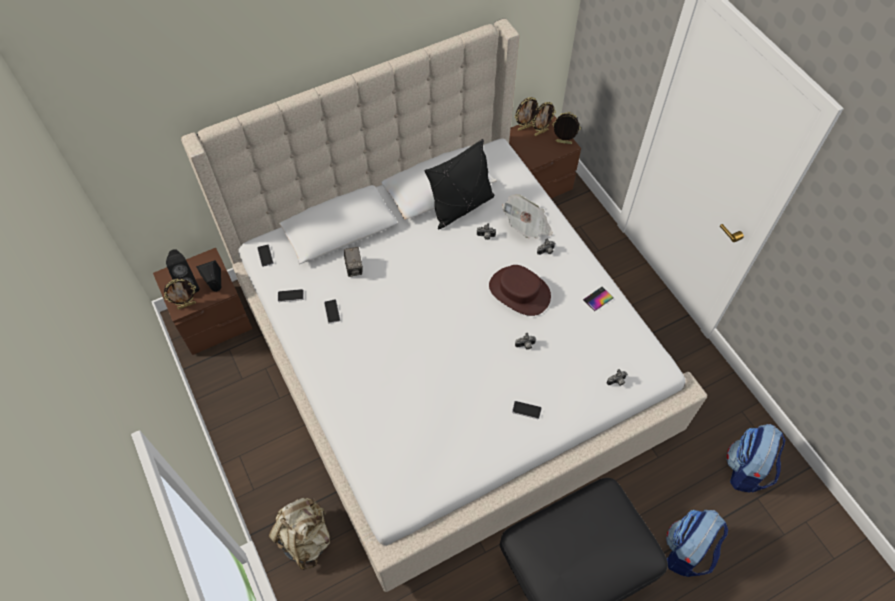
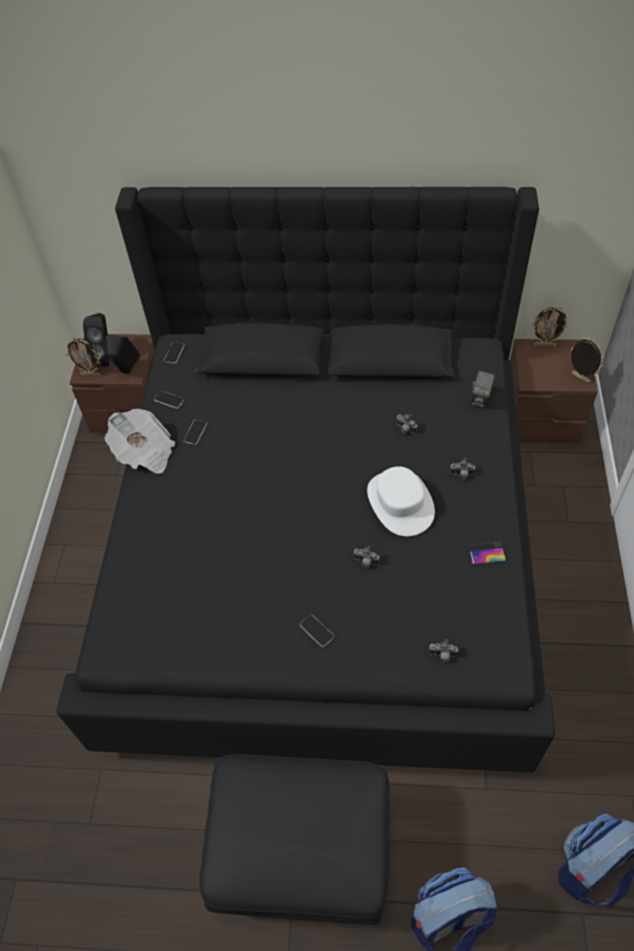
camera: 35 degrees right, 5 degrees down
beige bed [181,18,707,592] -> black bed [57,187,555,773]
beige backpack [269,498,330,570] -> none
camera [344,247,363,277] -> camera moved to [469,371,495,408]
black pillow [425,139,495,229] -> none
brown hat [489,265,551,316] -> white hat [367,466,435,537]
newspaper [502,194,553,239] -> newspaper moved to [104,409,175,474]
picture frame [532,102,556,136] -> none

